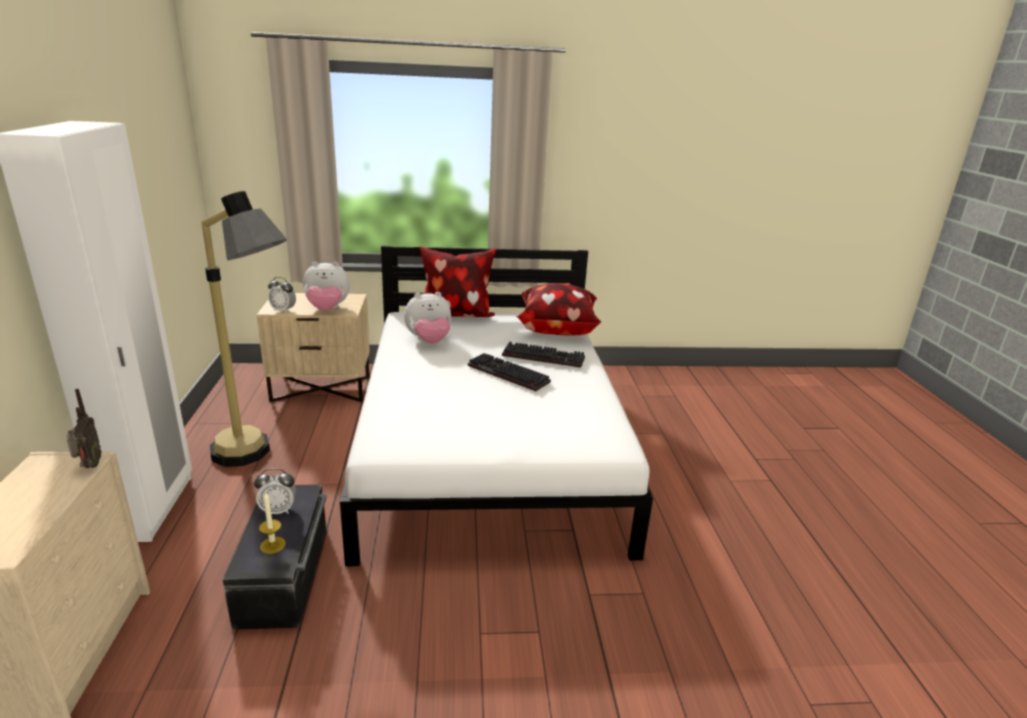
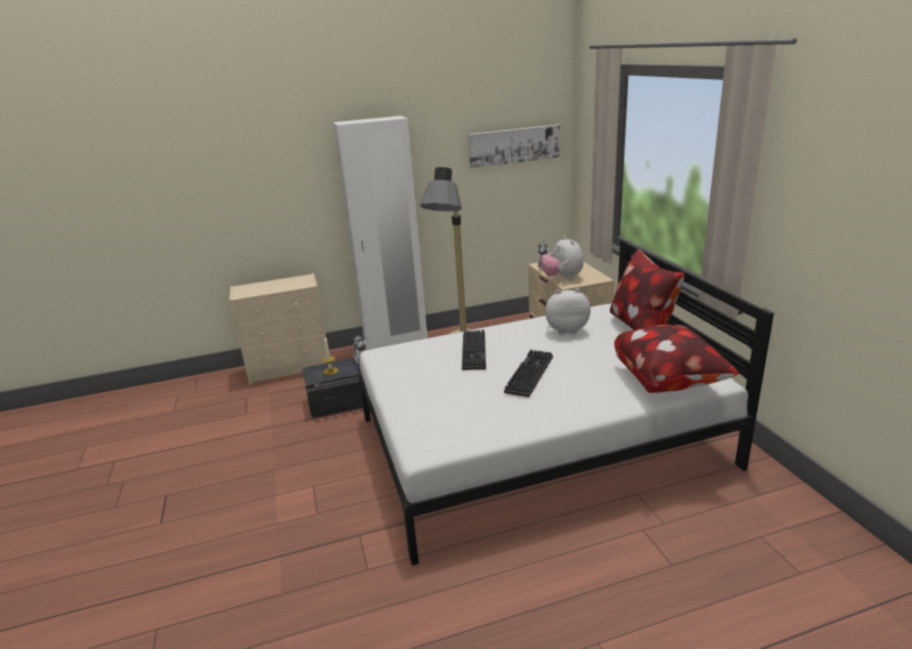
camera: 80 degrees right, 0 degrees up
radio [67,389,101,468] -> none
plush toy [404,292,451,344] -> plush toy turned 120 degrees clockwise [545,289,591,335]
keyboard [502,342,585,368] -> keyboard moved to [462,330,486,370]
none -> picture [468,124,560,168]

